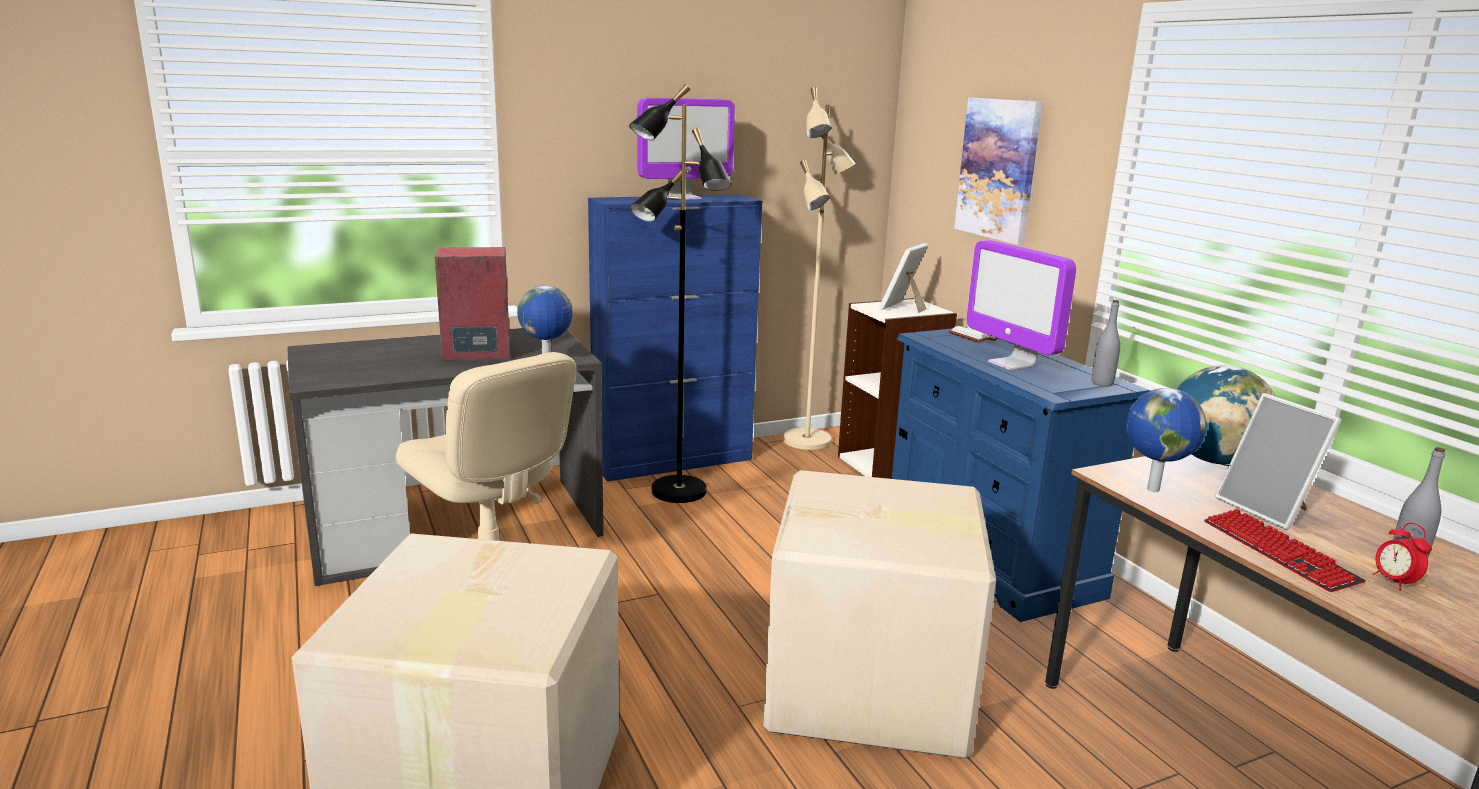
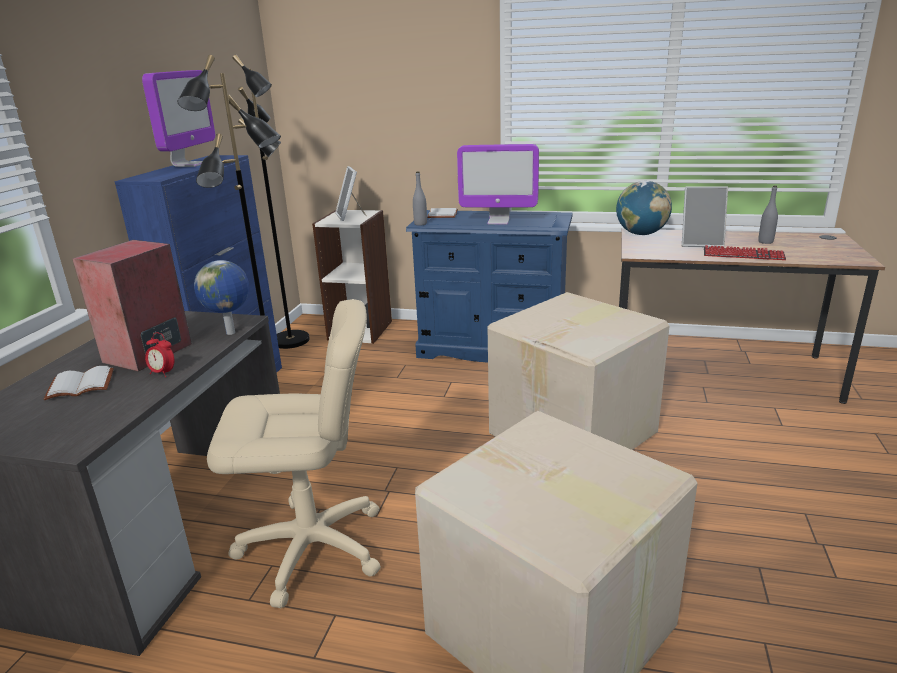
camera: 50 degrees left, 5 degrees up
beige floor lamp [783,87,856,450] -> black floor lamp [232,55,310,349]
picture [954,98,1043,245] -> none
grey bottle [1092,300,1120,387] -> grey bottle moved to [413,171,427,226]
globe [1126,388,1207,492] -> none
alarm clock [1373,523,1432,590] -> alarm clock moved to [145,332,174,377]
none -> white book [44,366,114,400]

